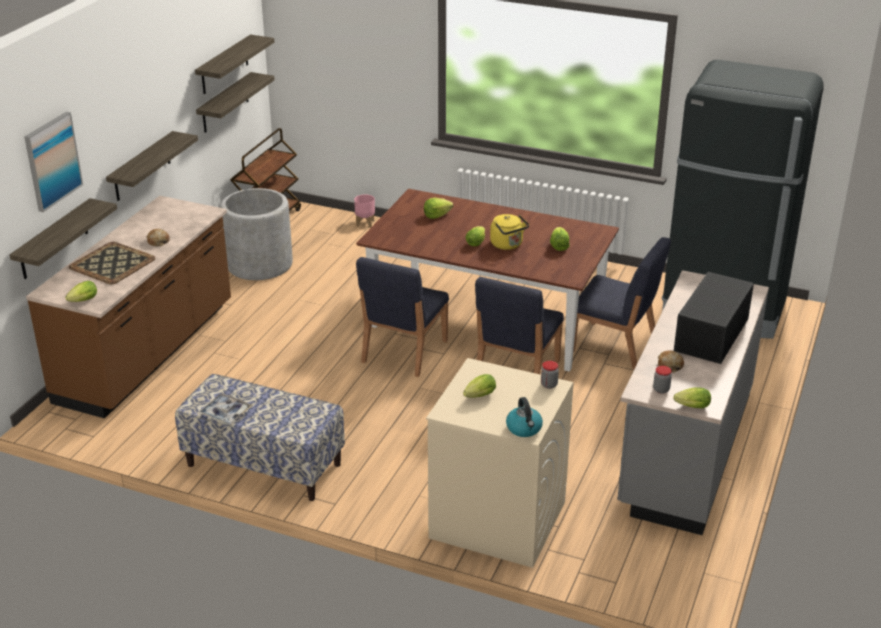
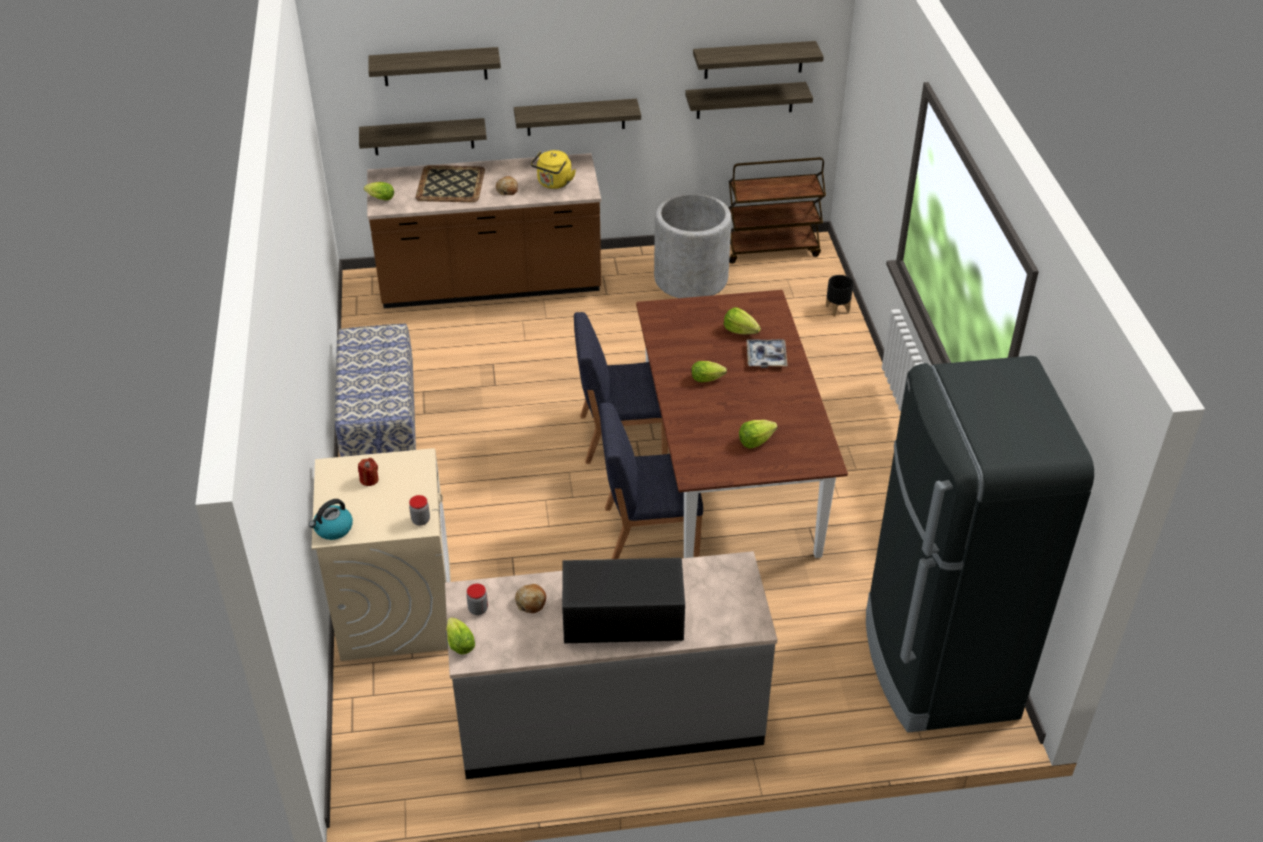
camera: 60 degrees right, 10 degrees up
picture [24,112,83,212] -> shelf [368,47,501,86]
tray [197,393,253,425] -> tray moved to [747,339,787,368]
pink planter [354,194,375,228] -> black planter [826,275,853,316]
lettuce [463,374,496,398] -> red candle [358,458,379,486]
yellow kettle [490,214,529,250] -> yellow kettle moved to [531,150,576,189]
blue chair [573,237,671,370] -> none

